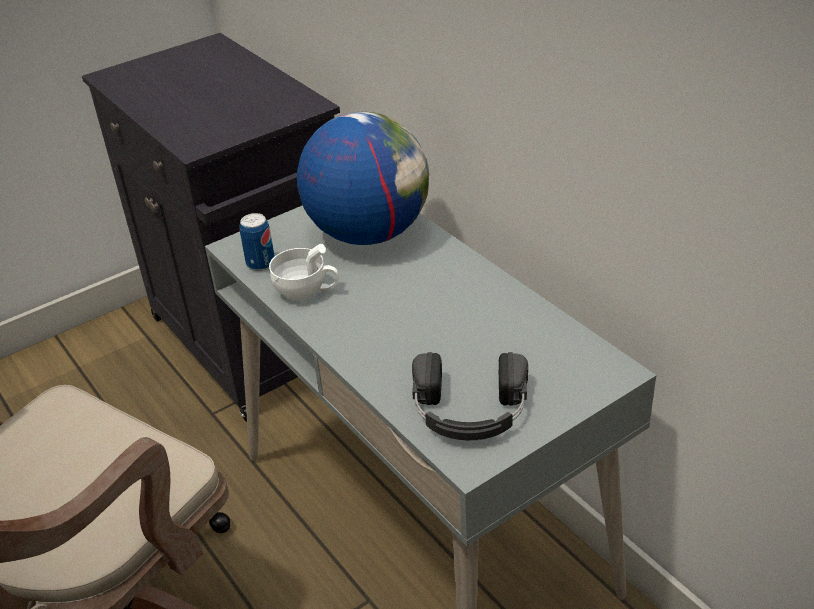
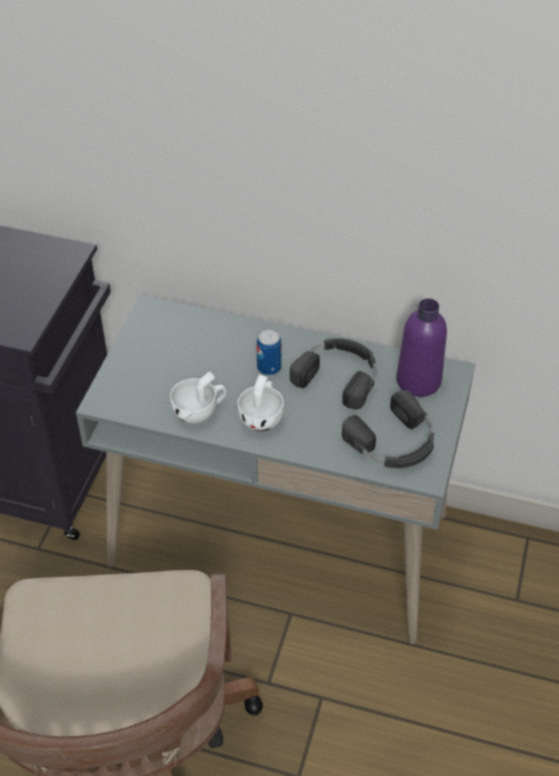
camera: 40 degrees left, 10 degrees up
can [239,213,275,271] -> can moved to [257,330,282,376]
globe [297,112,429,245] -> none
none -> white cup [238,374,284,432]
none -> black headphones [290,338,377,409]
none -> purple bottle [396,298,447,397]

